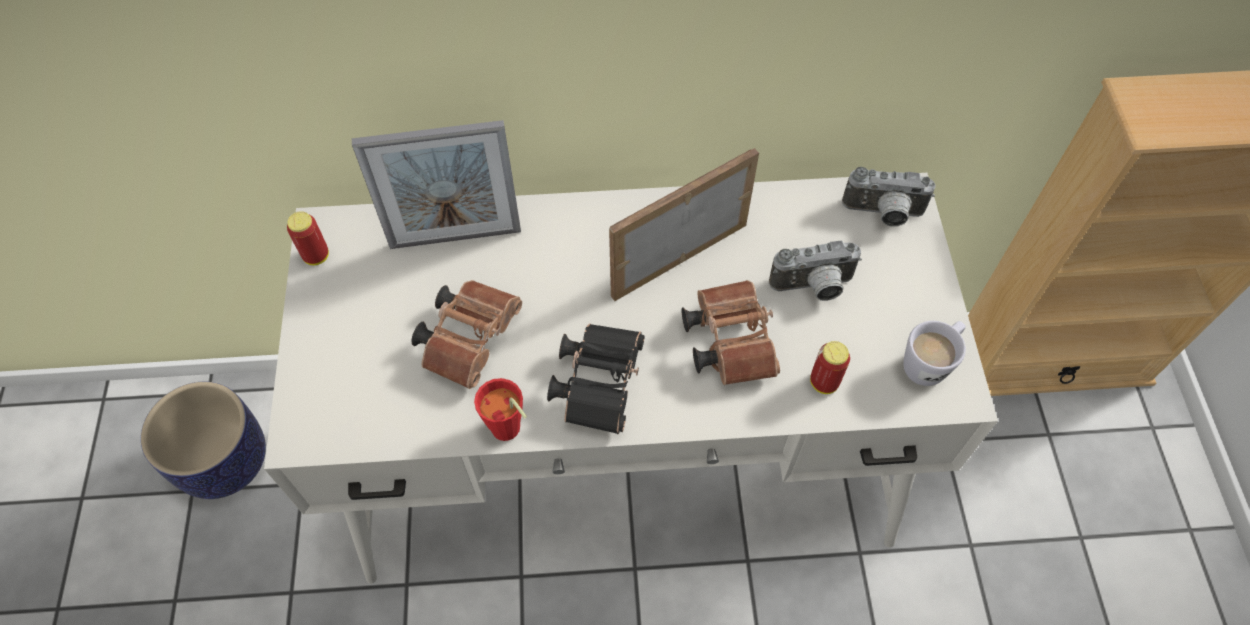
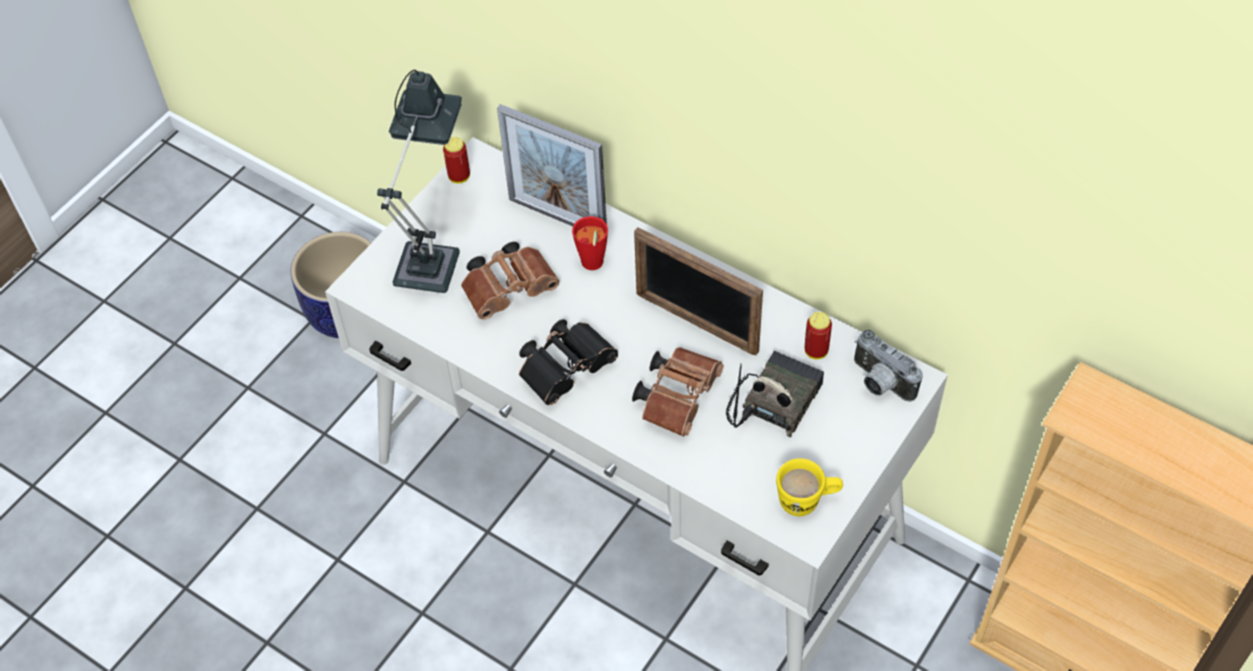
camera: 40 degrees right, 5 degrees down
red cup [474,378,527,441] -> red cup moved to [572,216,608,270]
picture frame [609,148,759,301] -> picture frame turned 150 degrees counterclockwise [634,227,763,356]
camera [769,241,862,301] -> radio [726,351,824,437]
can [810,341,850,394] -> can moved to [805,312,832,359]
white mug [903,321,966,386] -> yellow mug [776,458,843,516]
none -> table lamp [377,70,462,293]

